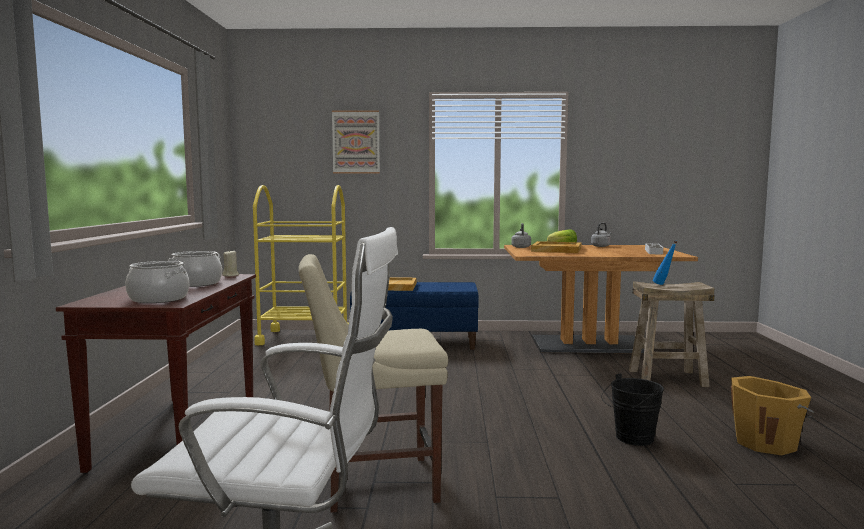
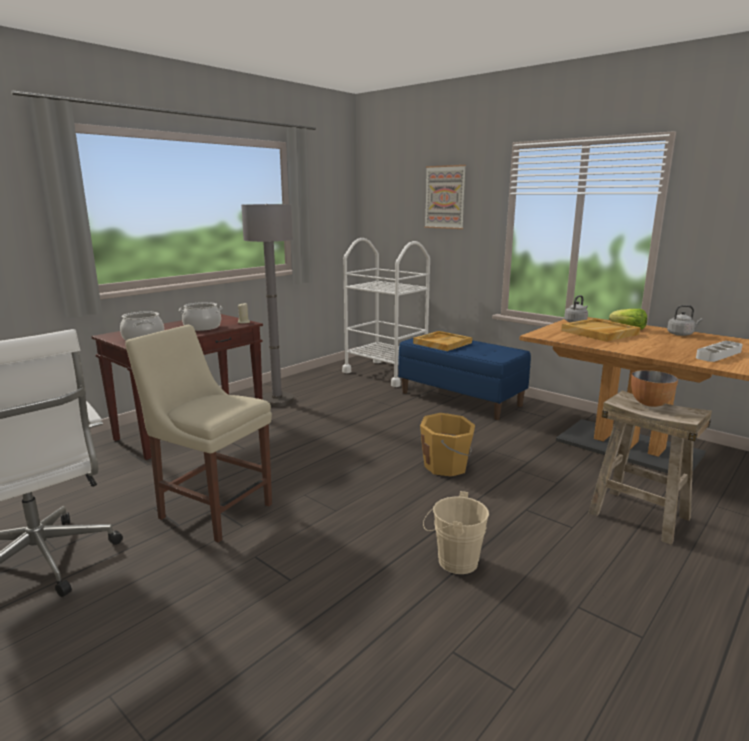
camera: 40 degrees right, 10 degrees up
yellow cart [253,185,349,345] -> white cart [342,238,430,387]
black bucket [601,374,664,446] -> beige bucket [423,491,489,574]
blue bottle [653,240,678,285] -> bowl [631,370,678,407]
orange bucket [731,376,814,455] -> orange bucket moved to [420,413,475,477]
none -> grey floor lamp [241,204,294,407]

